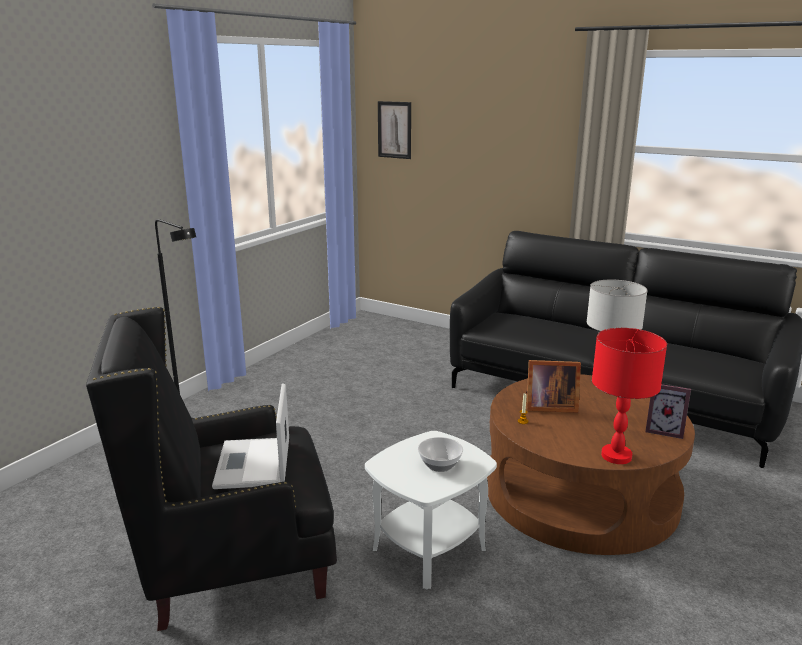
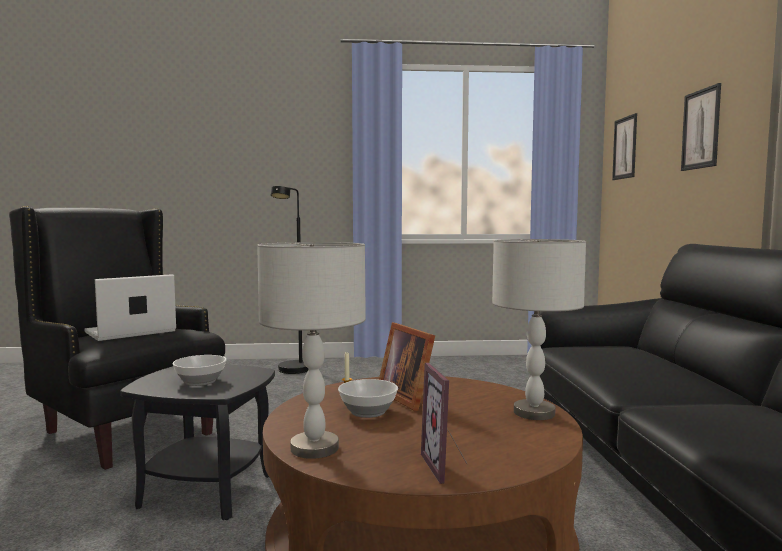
camera: 55 degrees right, 15 degrees down
white side table [365,431,497,589] -> black side table [121,364,275,520]
red table lamp [592,328,667,464] -> grey table lamp [257,242,366,459]
none -> bowl [338,379,398,418]
none -> picture [681,83,721,171]

